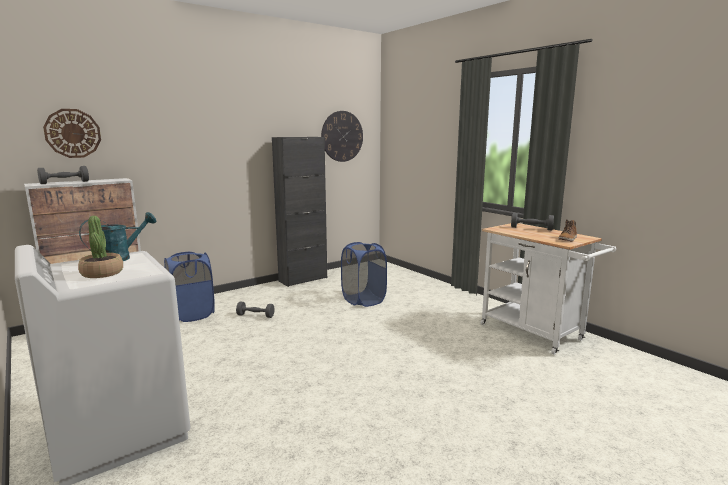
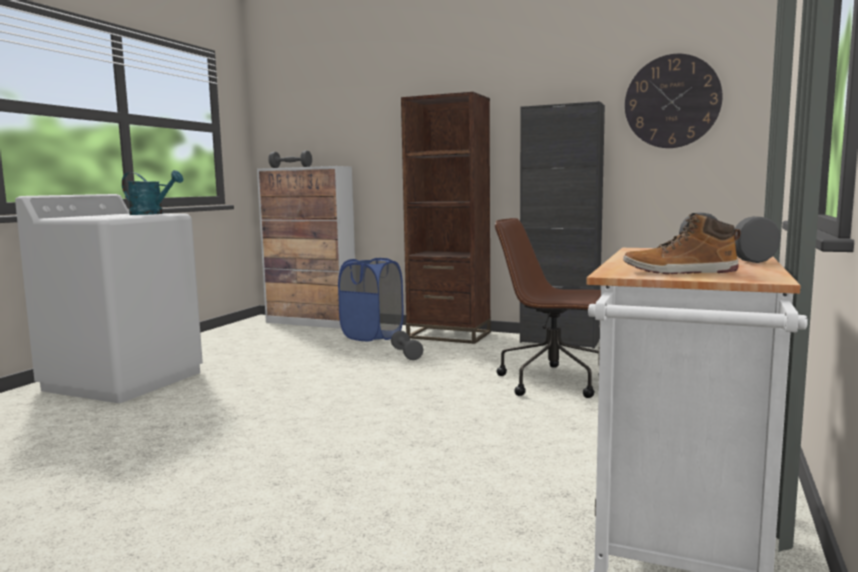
camera: 60 degrees right, 5 degrees down
wall clock [43,109,101,158] -> none
potted plant [78,216,123,278] -> none
blue laundry basket [341,242,387,307] -> brown office chair [495,218,601,398]
none -> brown bookcase [401,92,491,344]

